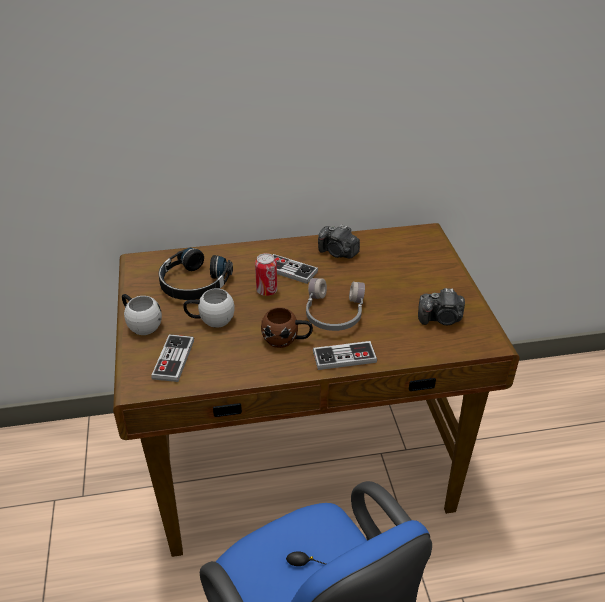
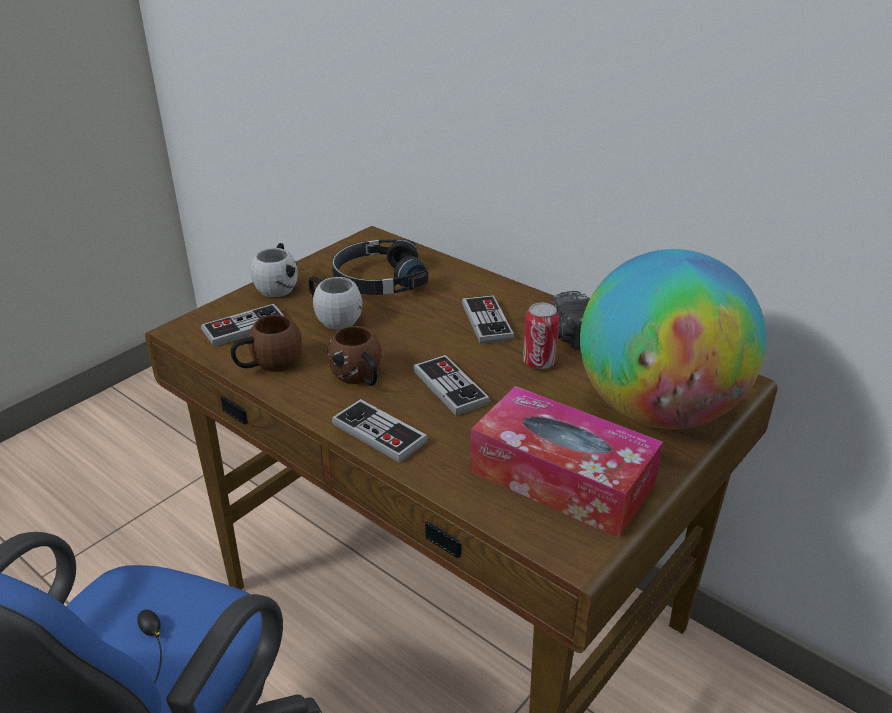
camera: 50 degrees right, 5 degrees down
can [255,253,277,296] -> can moved to [523,302,559,369]
grey headphones [306,278,365,331] -> game controller [413,355,490,416]
camera [418,288,465,325] -> tissue box [470,386,663,538]
none -> brown mug [231,315,302,372]
none -> globe [580,249,766,429]

